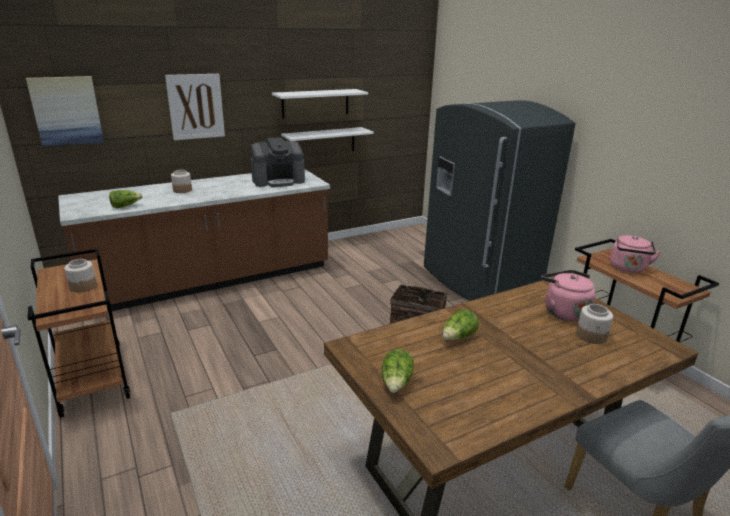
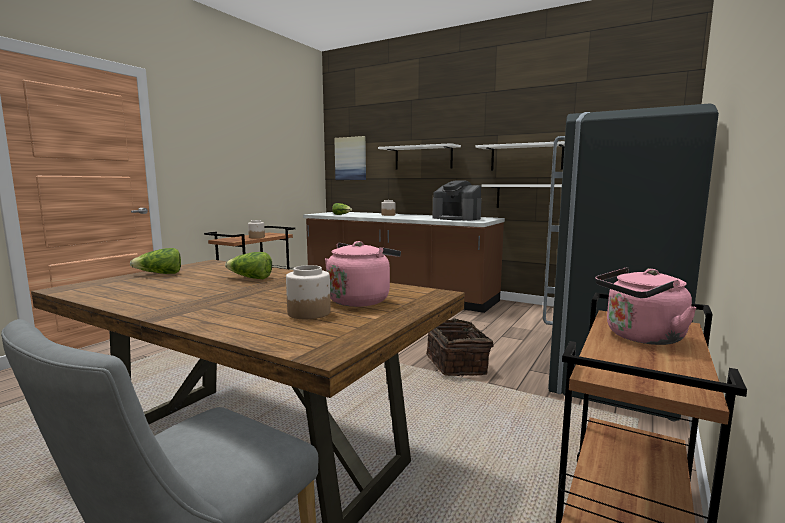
camera: 60 degrees right, 15 degrees down
picture [165,74,225,140] -> white shelf [378,143,461,170]

